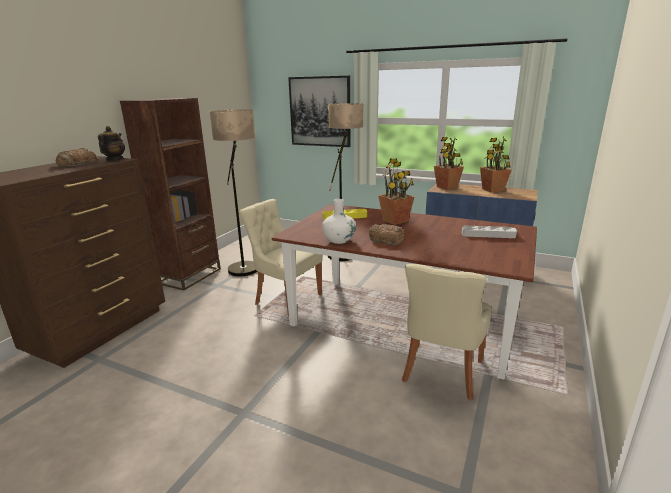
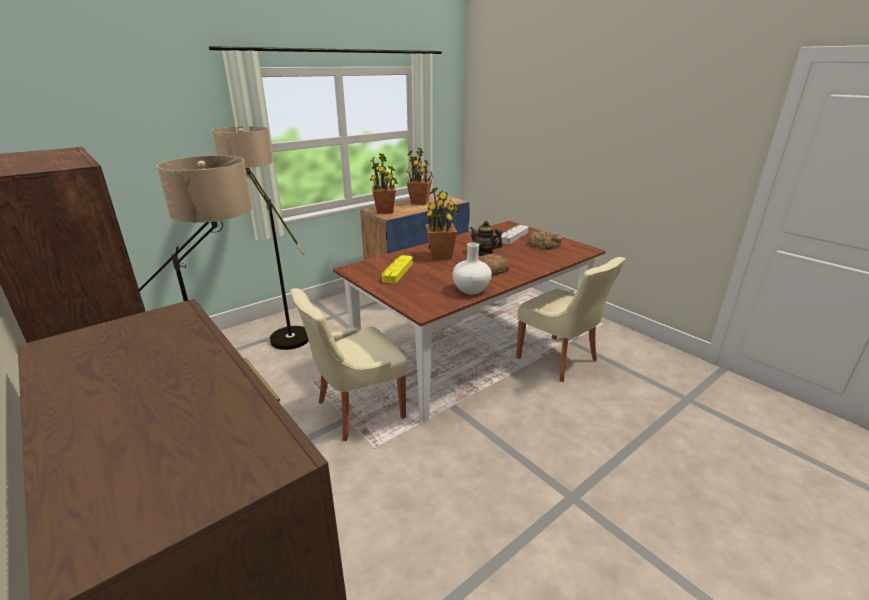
camera: 65 degrees left, 5 degrees up
bread [56,148,97,166] -> bread moved to [528,230,562,250]
teapot [98,126,125,161] -> teapot moved to [469,221,503,256]
picture [288,76,351,147] -> none

